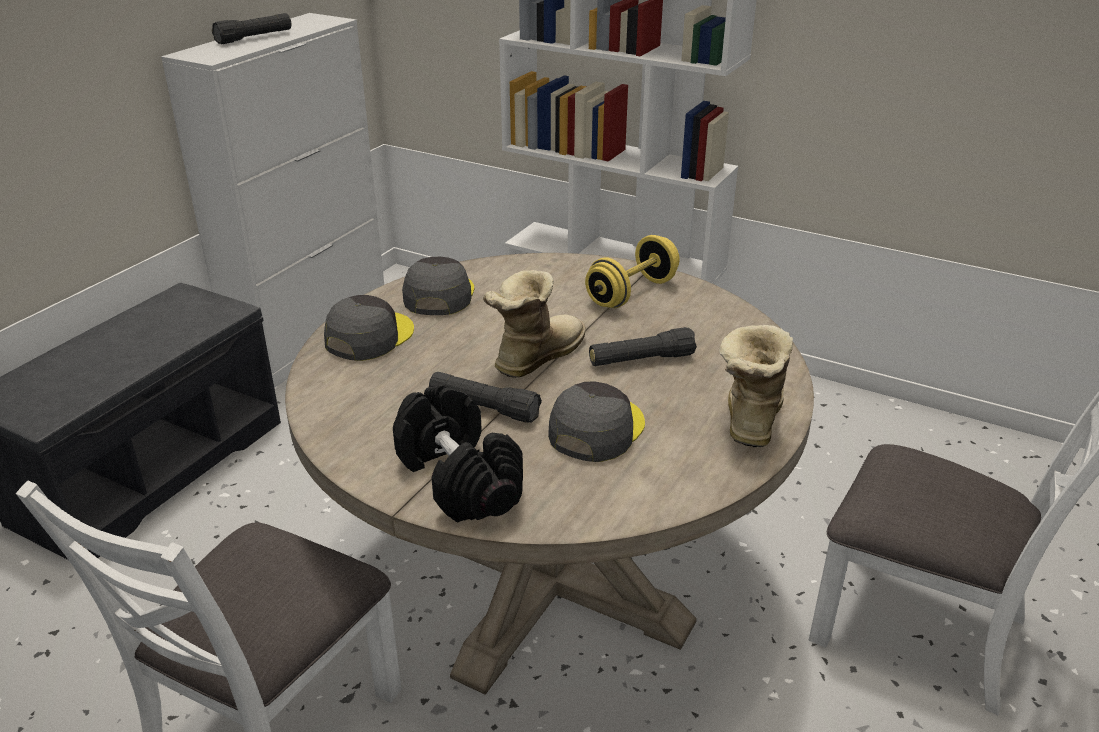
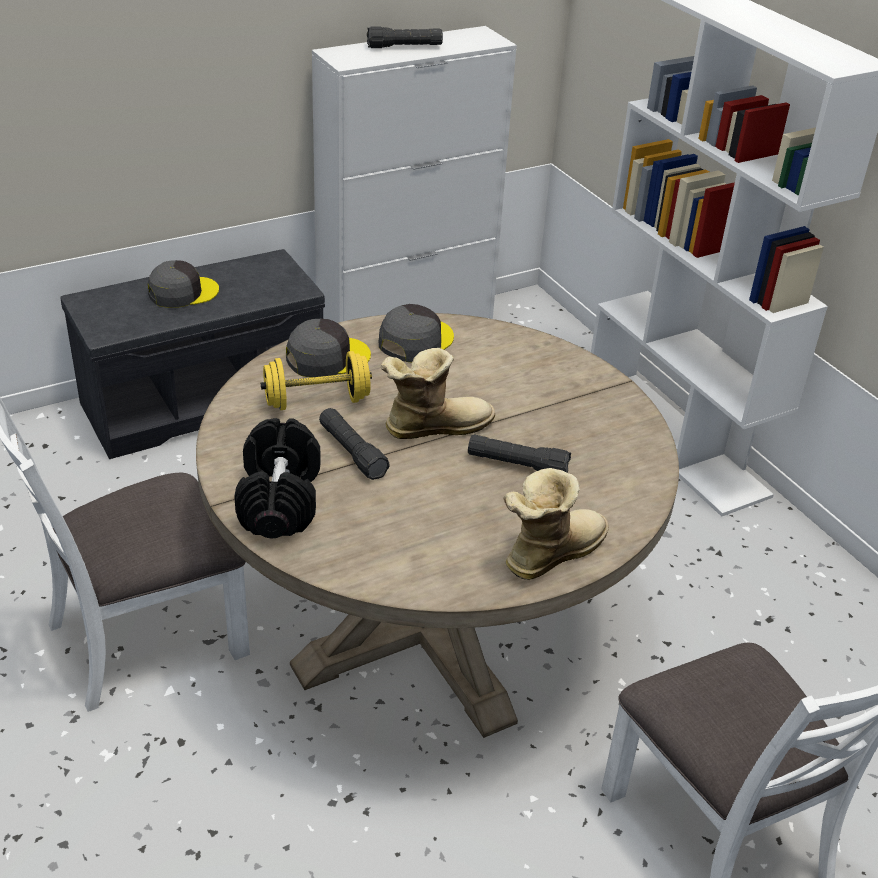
camera: 30 degrees right, 5 degrees up
grey cap [548,382,645,462] -> grey cap moved to [148,260,219,308]
yellow dumbbell [585,235,680,308] -> yellow dumbbell moved to [261,351,372,410]

